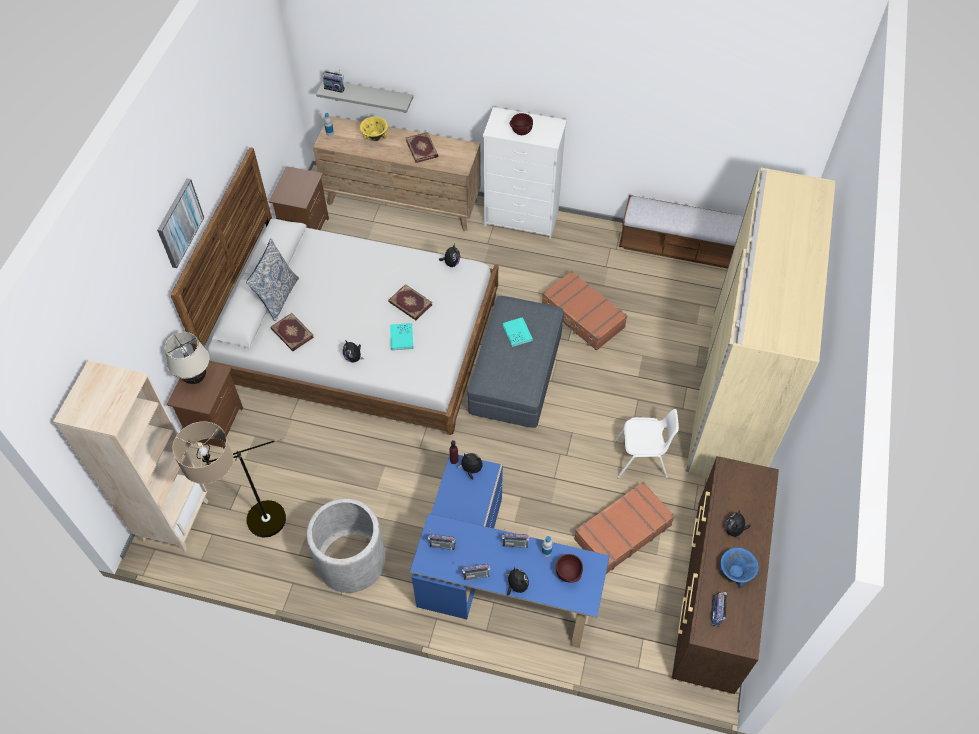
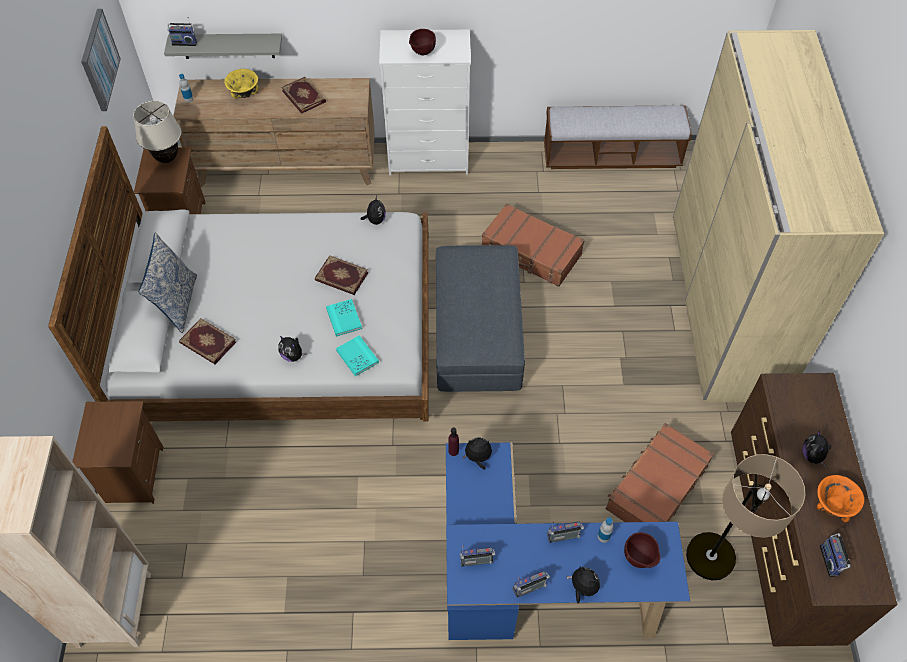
camera: 15 degrees left, 0 degrees up
picture [157,178,204,268] -> picture moved to [81,9,121,111]
beige table lamp [165,332,210,384] -> beige table lamp moved to [133,101,181,163]
floor lamp [172,422,286,538] -> floor lamp moved to [686,454,805,580]
grey planter [306,498,386,593] -> none
turquoise book [503,317,533,347] -> turquoise book moved to [336,335,379,376]
white chair [615,409,679,479] -> none
blue bowl [720,547,759,587] -> orange bowl [817,475,864,522]

